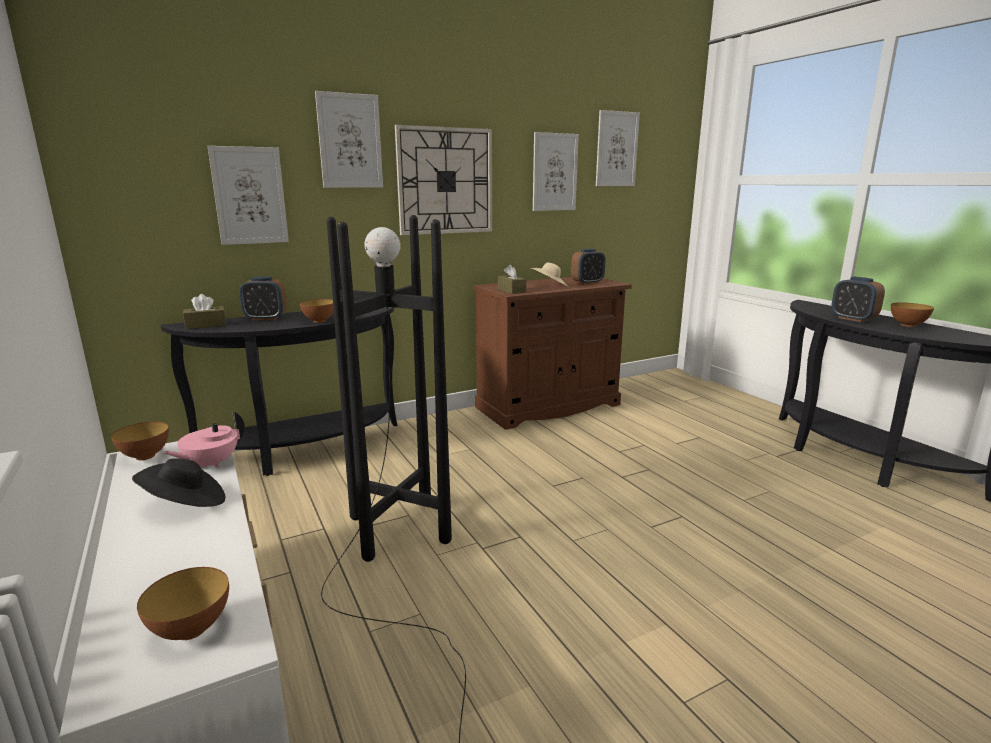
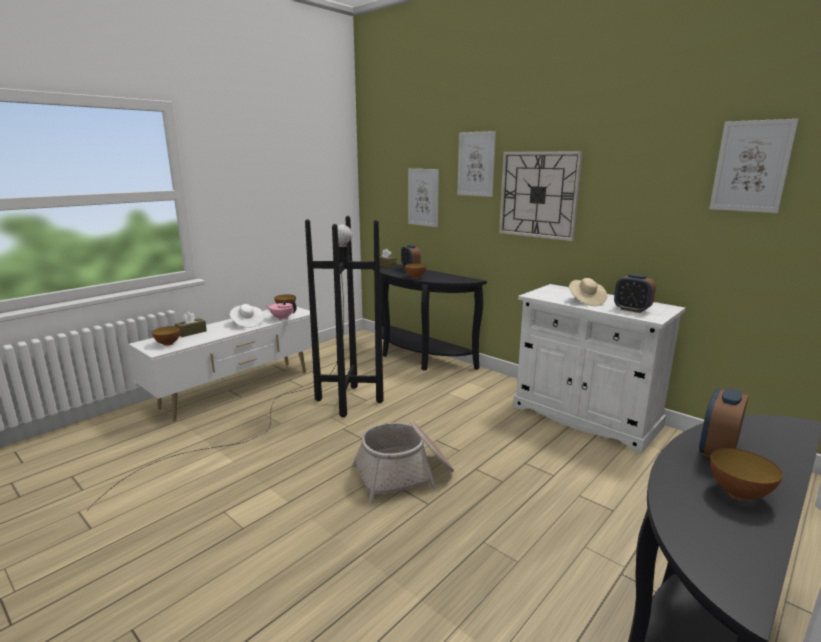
camera: 70 degrees right, 0 degrees up
black hat [132,458,225,507] -> white hat [230,304,264,328]
brown cabinet [473,277,632,430] -> white cabinet [513,284,686,453]
brown tissue box [498,265,526,294] -> brown tissue box moved to [175,312,207,337]
picture [533,132,579,211] -> none
none -> basket [352,421,454,503]

